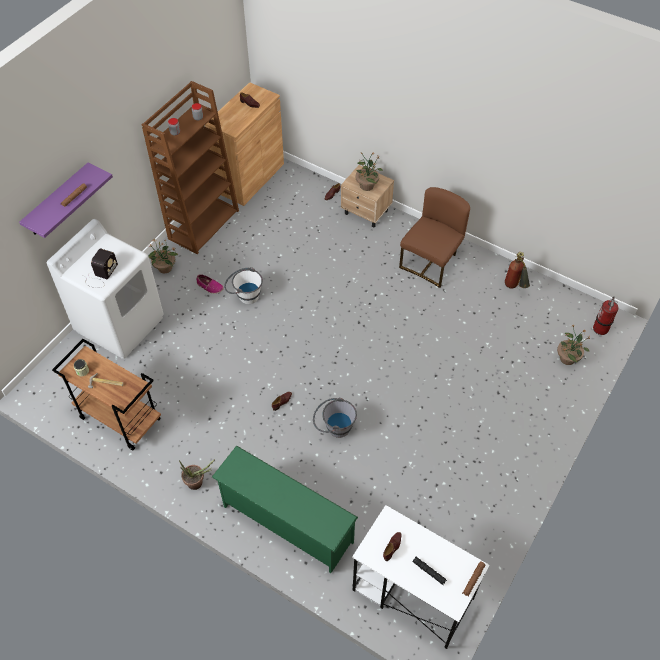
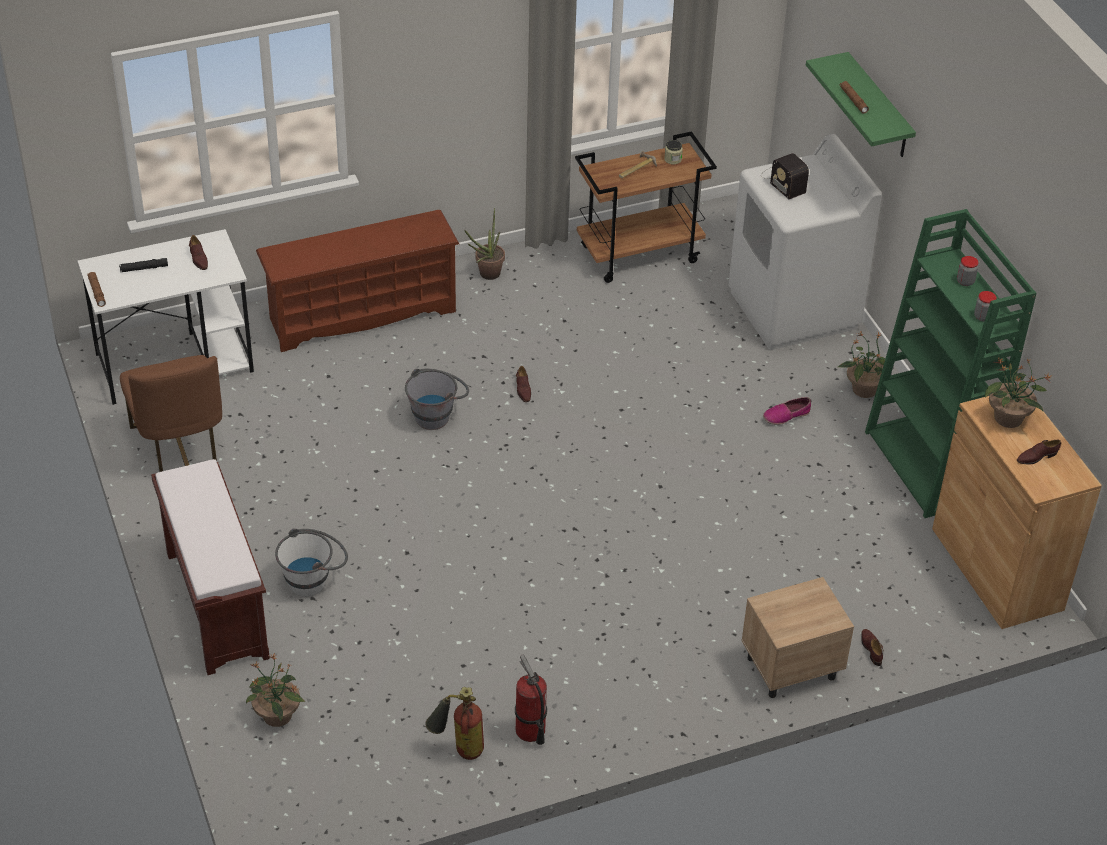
camera: 125 degrees right, 10 degrees down
purple shelf [19,163,113,238] -> green shelf [806,52,916,157]
brown bookcase [142,81,239,254] -> green bookcase [865,209,1037,518]
green shoe rack [212,445,358,573] -> brown shoe rack [256,210,459,352]
white bucket [224,267,263,304] -> white bucket moved to [275,528,348,597]
potted plant [355,151,383,191] -> potted plant moved to [985,359,1053,428]
brown chair [399,187,470,288] -> brown chair moved to [120,355,222,472]
fire extinguisher [593,297,618,335] -> fire extinguisher moved to [515,655,547,745]
none -> brown bench [151,459,270,675]

